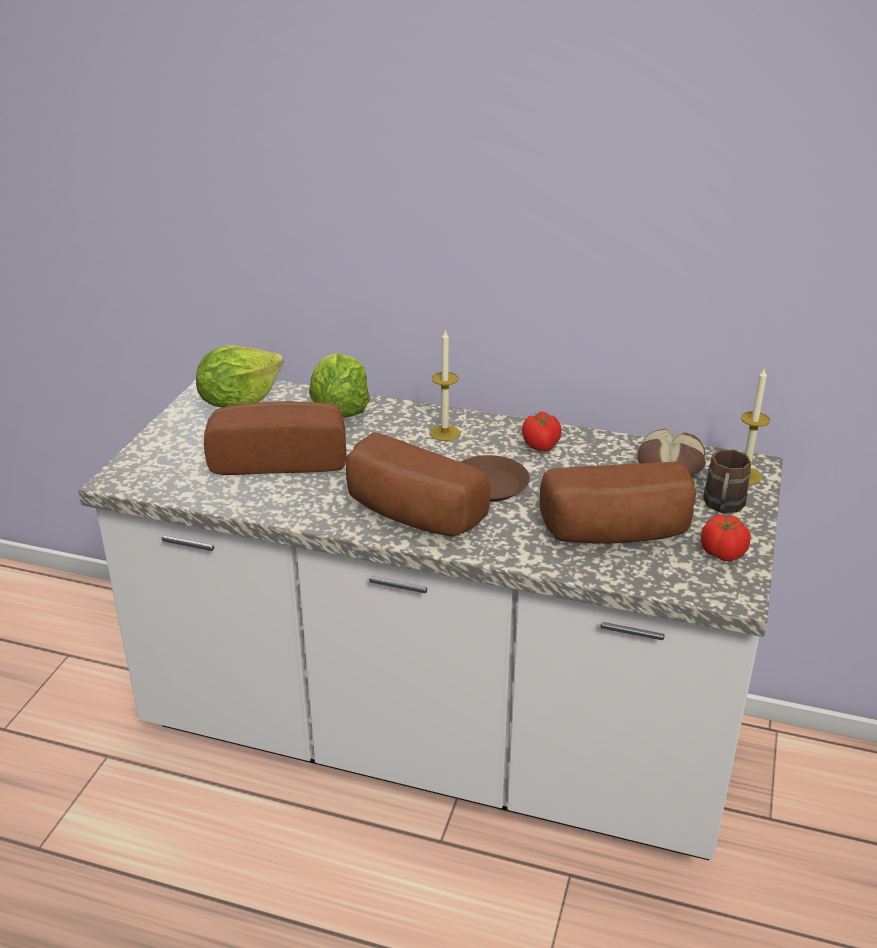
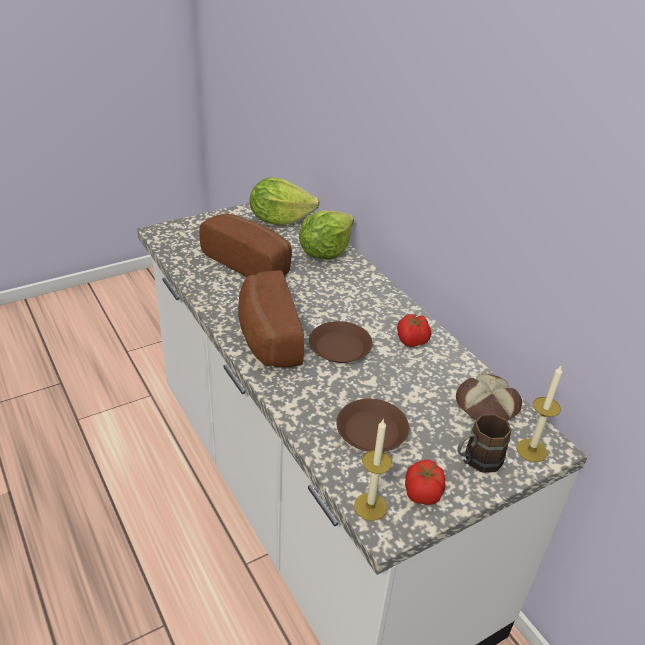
camera: 40 degrees right, 5 degrees up
candle [430,330,460,441] -> candle moved to [354,420,392,521]
bread [540,462,696,544] -> brown plate [336,399,409,452]

